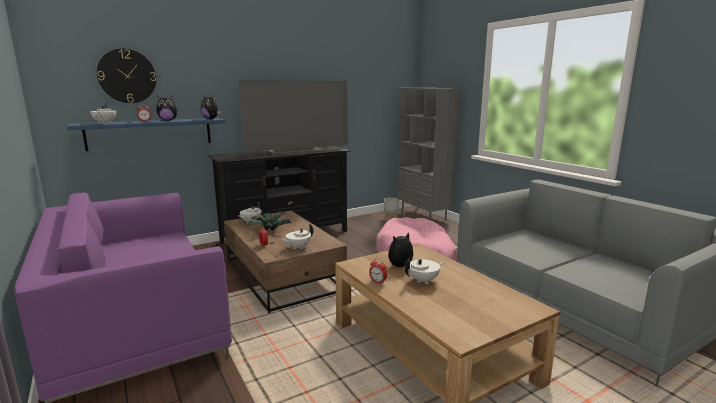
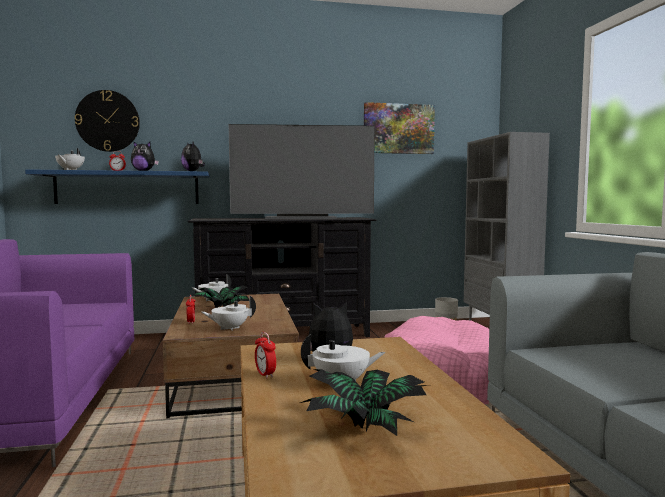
camera: 20 degrees right, 10 degrees down
none -> potted plant [300,369,429,436]
none -> picture [364,102,435,154]

